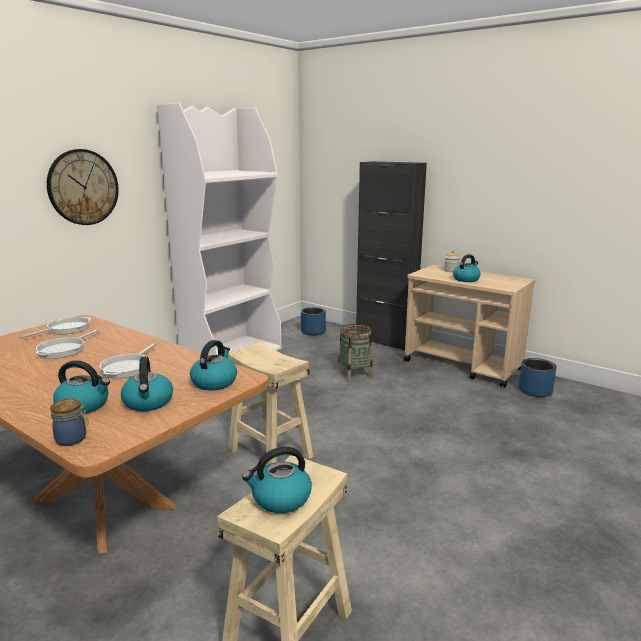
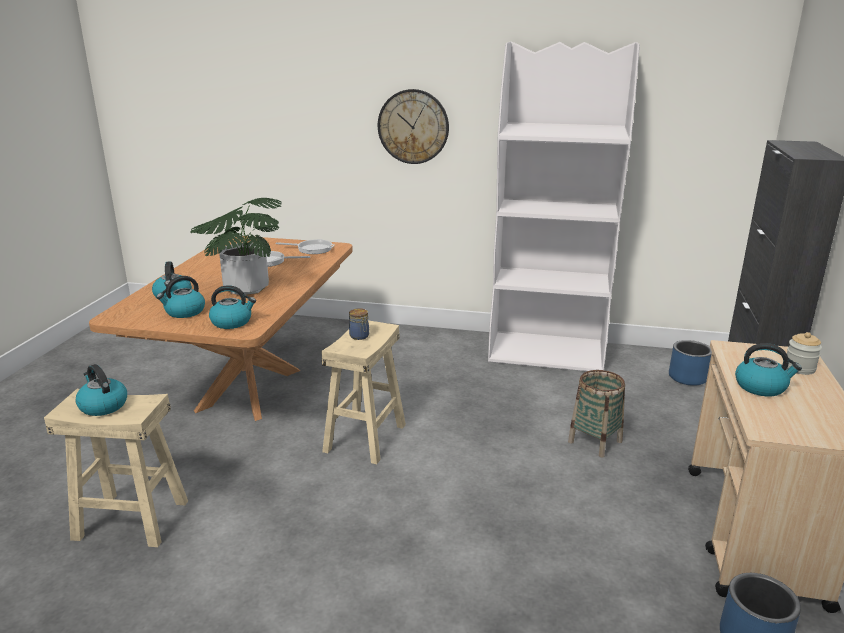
camera: 65 degrees right, 5 degrees up
jar [50,399,89,446] -> jar moved to [349,308,369,340]
frying pan [99,343,156,378] -> potted plant [191,198,282,295]

